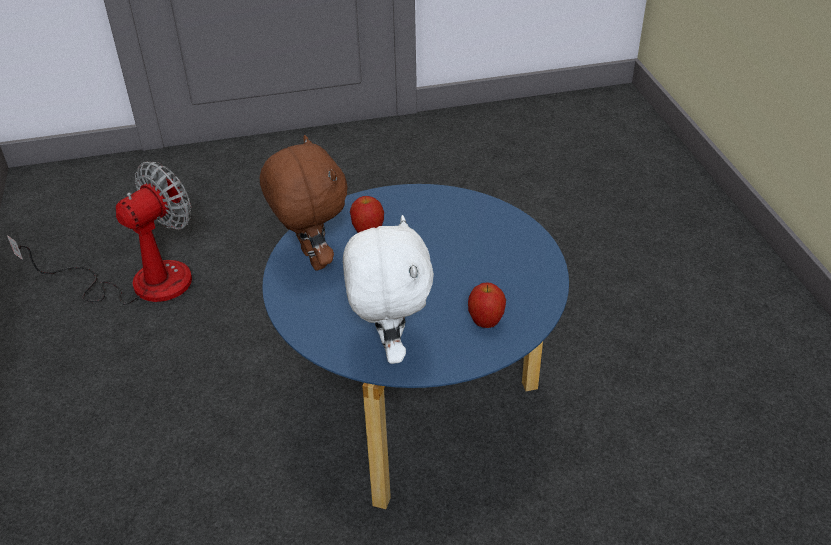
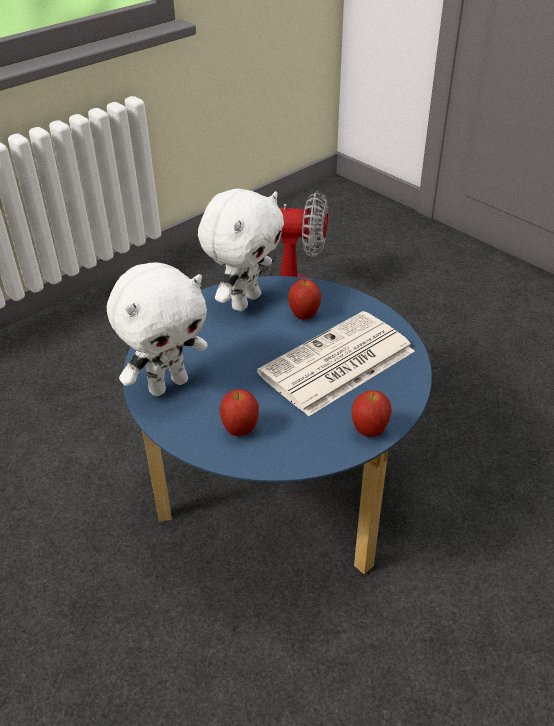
camera: 60 degrees right, 0 degrees up
brown plush toy [260,135,348,271] -> white plush toy [198,189,284,311]
none -> newspaper [257,311,414,417]
none -> apple [352,390,392,437]

